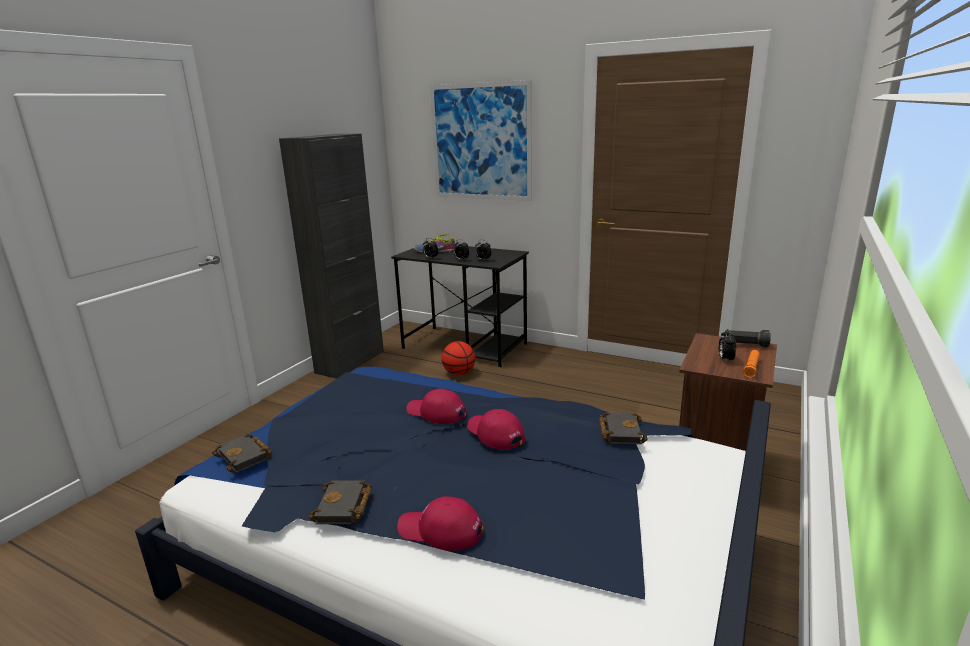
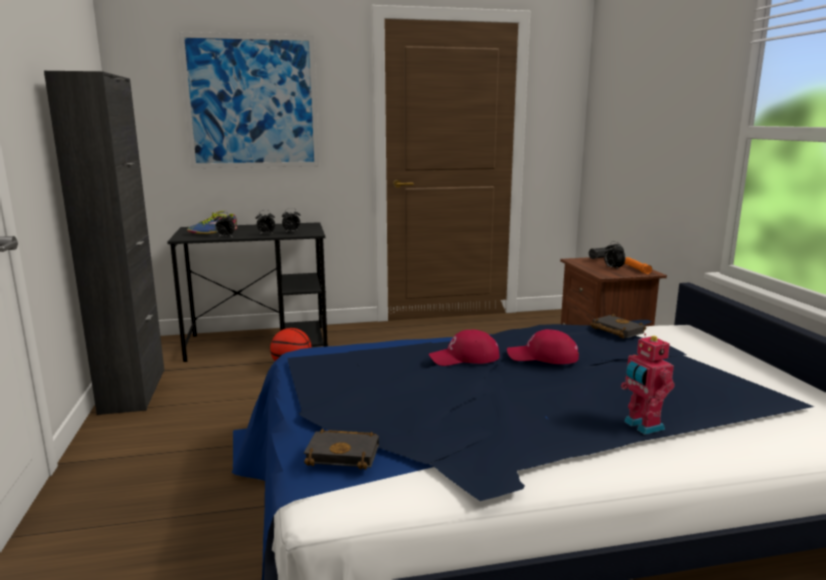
camera: 40 degrees left, 5 degrees down
black book [309,480,372,524] -> none
red cap [397,496,483,551] -> toy robot [621,333,675,435]

